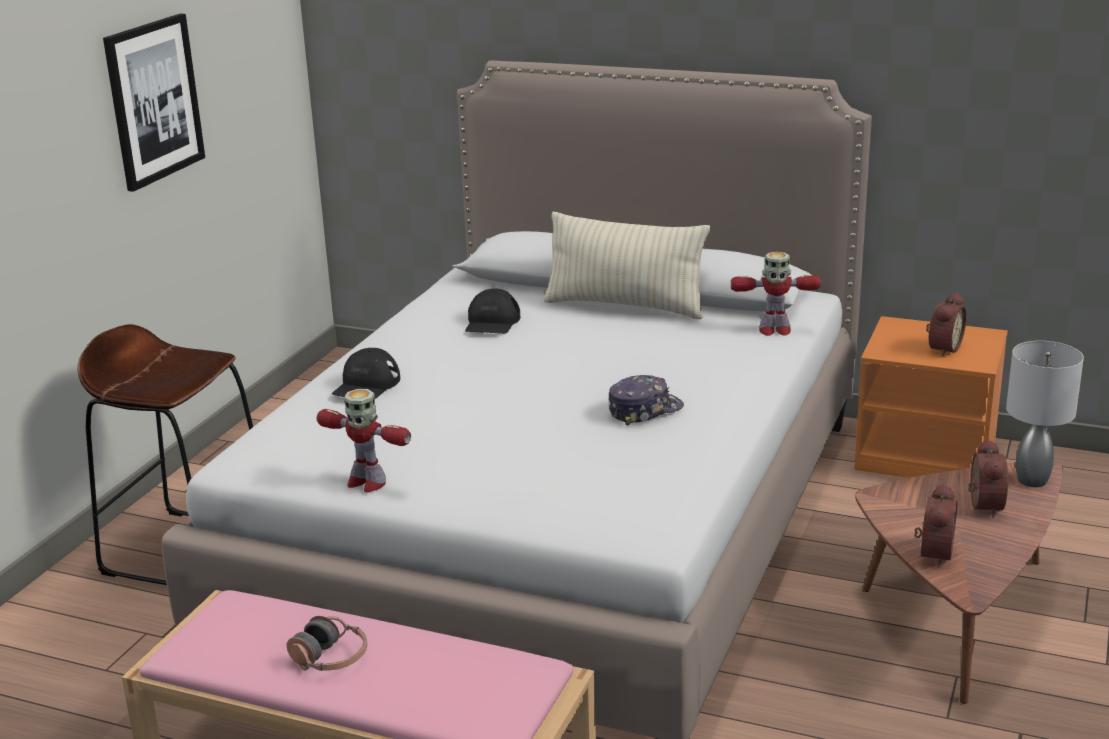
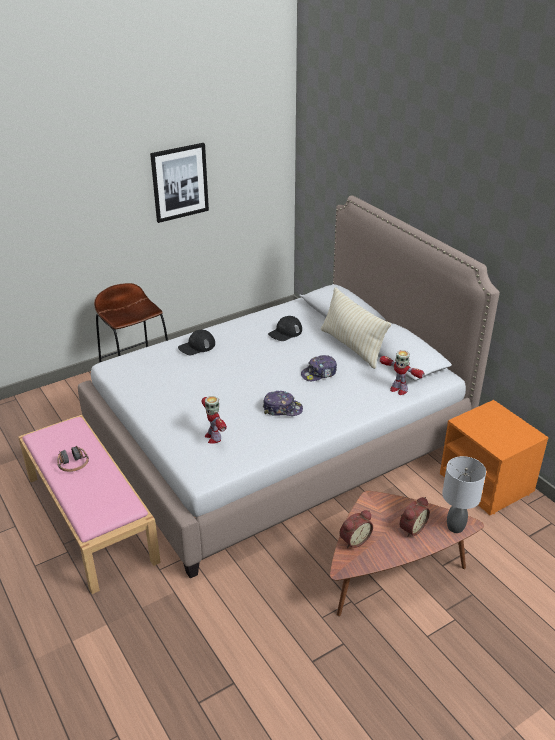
camera: 35 degrees right, 10 degrees up
toy robot [317,389,411,492] -> toy robot moved to [202,396,227,444]
alarm clock [926,293,967,357] -> none
none -> cap [301,355,337,381]

